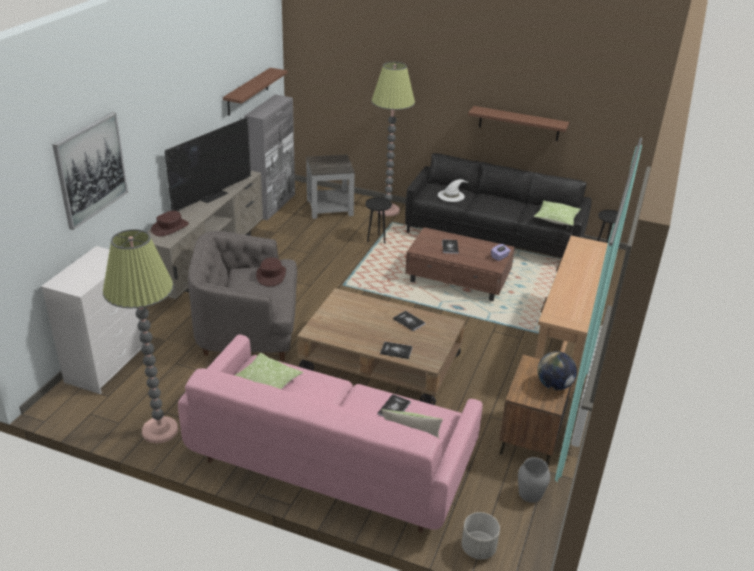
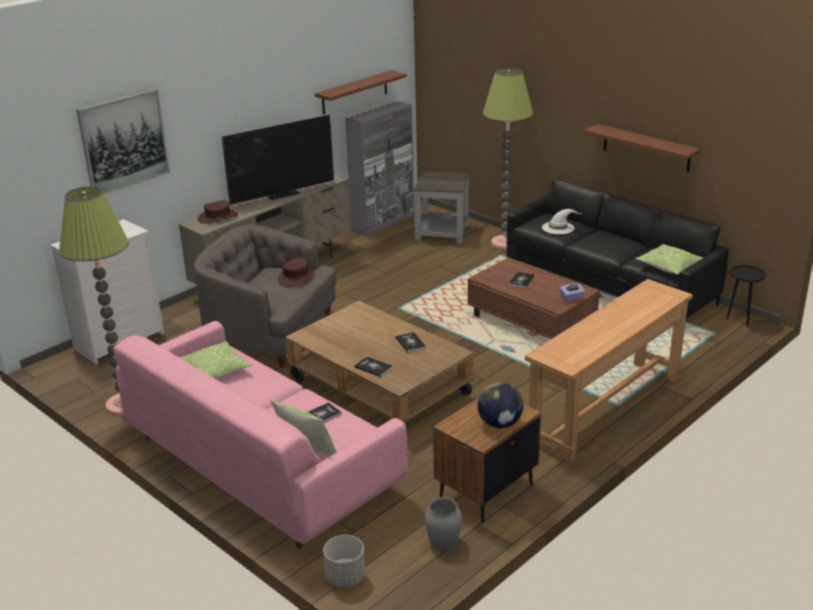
camera: 25 degrees right, 5 degrees down
black side table [365,197,392,243] -> none

